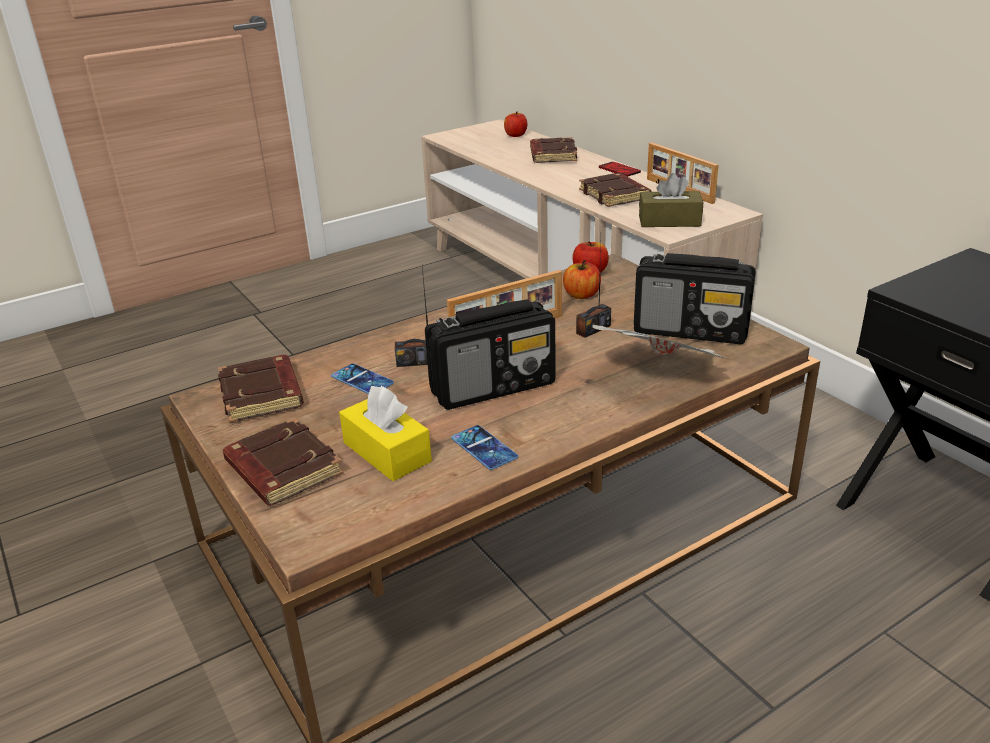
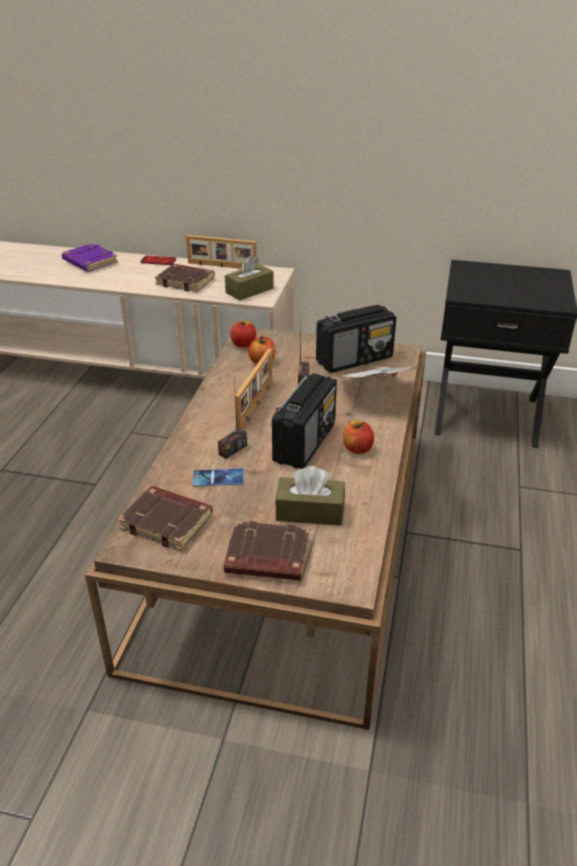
camera: 45 degrees left, 5 degrees up
yellow tissue box [339,386,432,481] -> brown tissue box [275,466,345,526]
phone [451,425,518,470] -> none
apple [504,112,527,137] -> apple moved to [343,421,374,454]
brown book [530,137,577,163] -> purple book [62,243,118,272]

